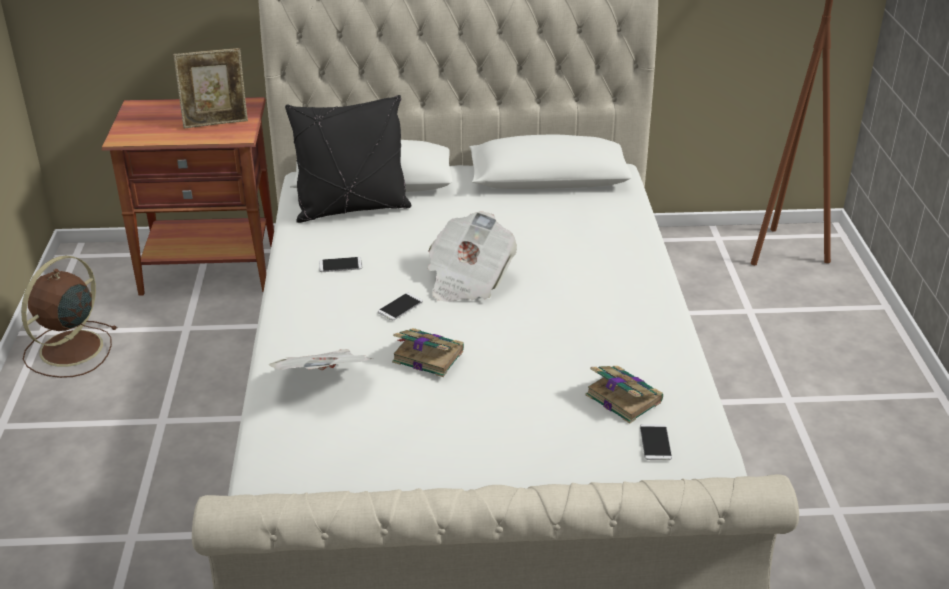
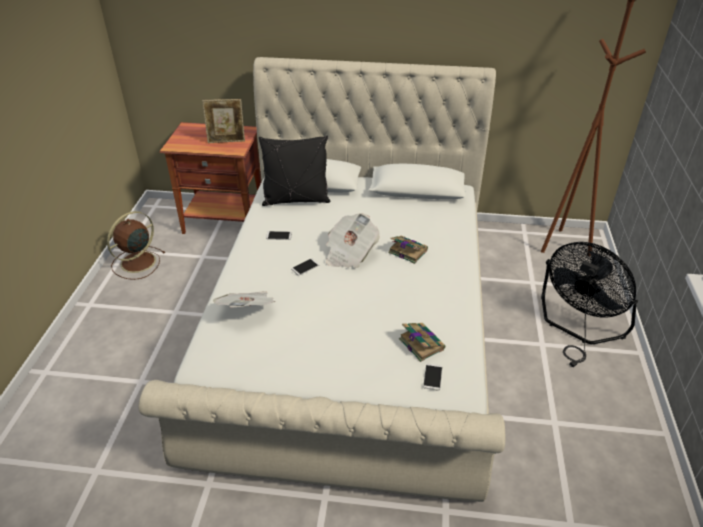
camera: 10 degrees right, 5 degrees up
book [392,328,464,377] -> book moved to [388,236,428,264]
none -> black fan [541,242,638,367]

